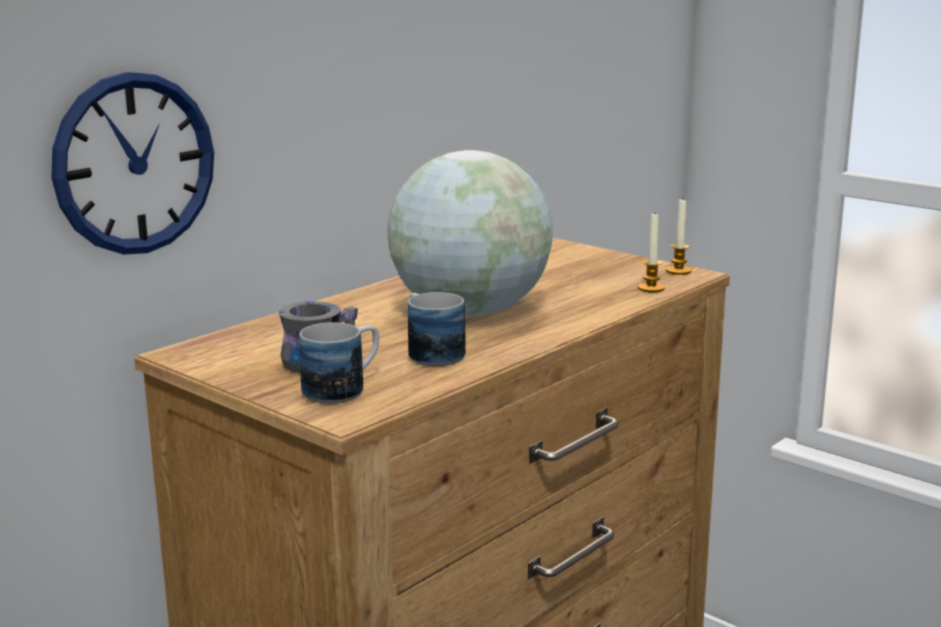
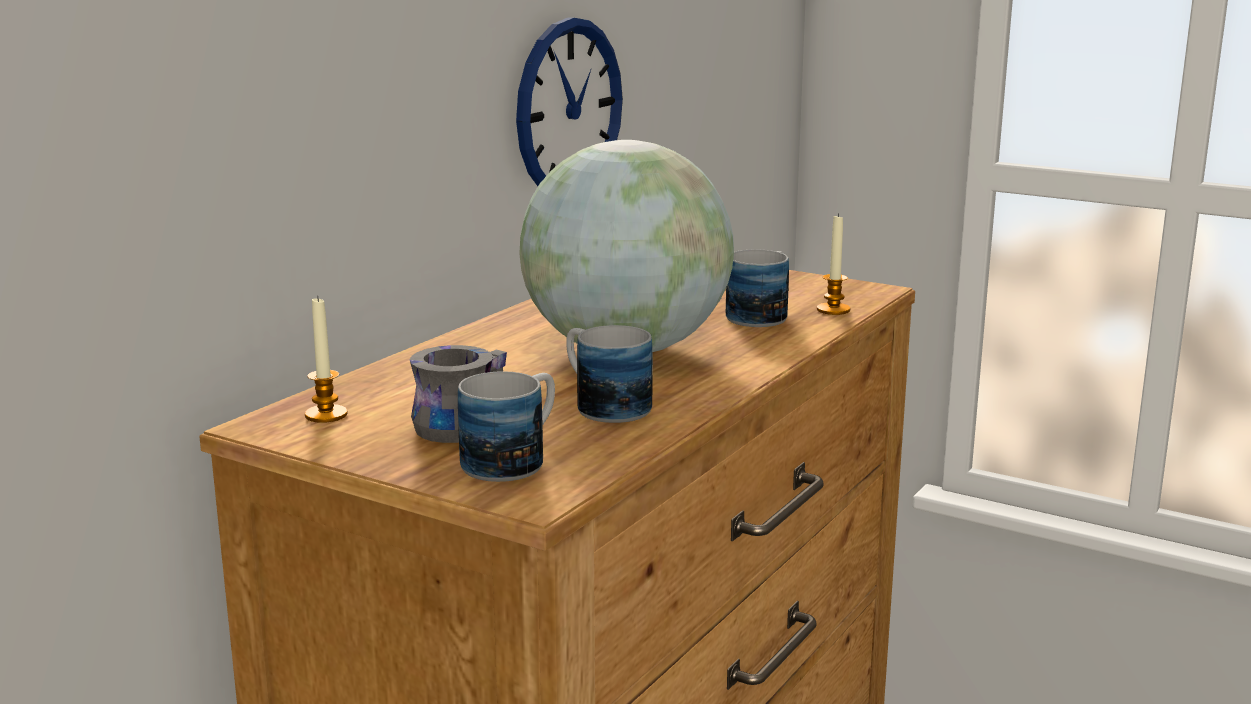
camera: 10 degrees left, 0 degrees up
wall clock [52,72,214,255] -> wall clock moved to [516,17,623,186]
candle [666,199,692,275] -> candle moved to [305,295,348,423]
none -> mug [726,249,789,327]

